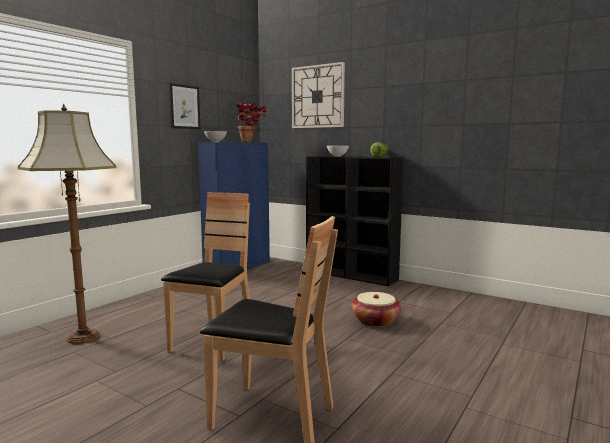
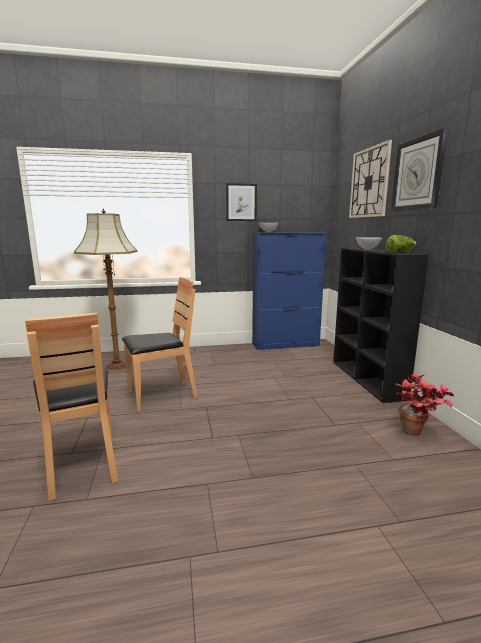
camera: 45 degrees right, 5 degrees up
potted plant [235,102,267,142] -> potted plant moved to [395,374,454,436]
basket [351,292,402,327] -> none
none -> wall clock [391,128,448,211]

